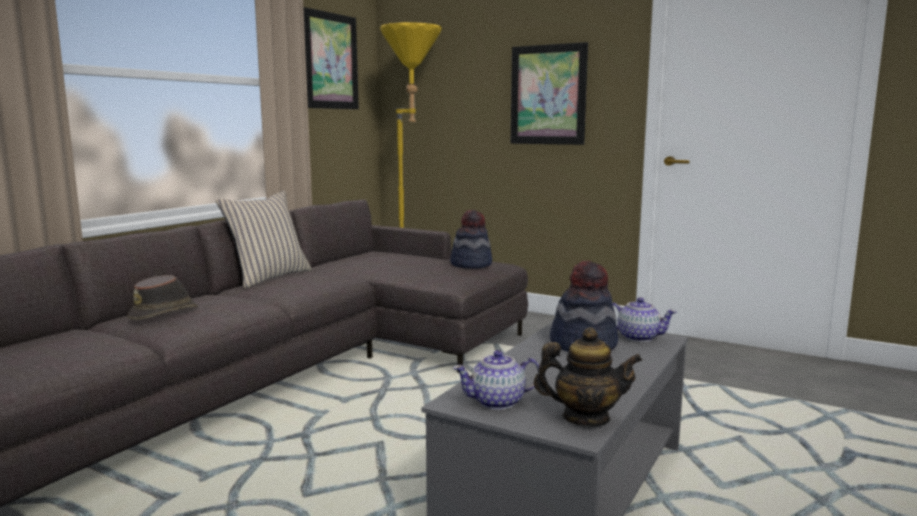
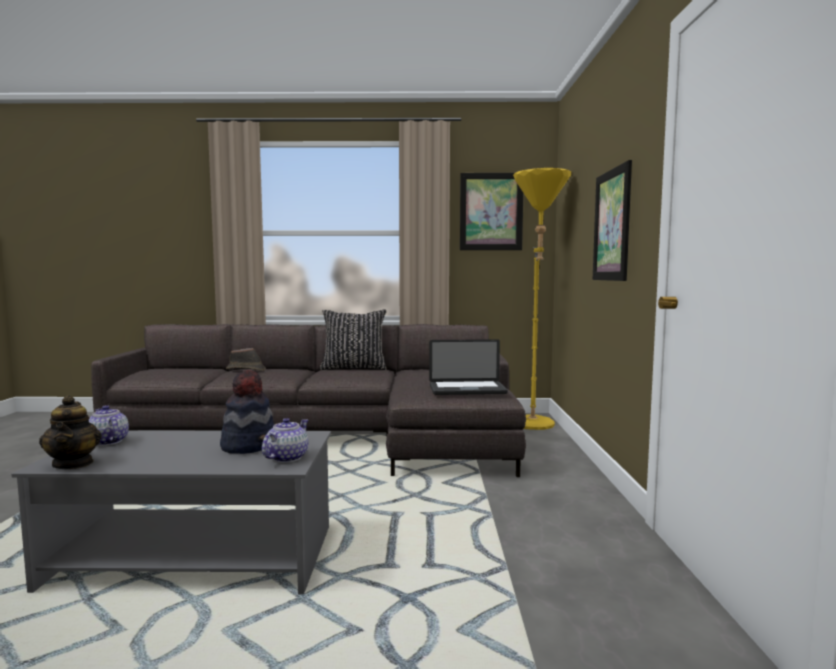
camera: 60 degrees right, 5 degrees down
beige pillow [216,190,312,288] -> black pillow [320,309,387,370]
hat [450,210,492,269] -> laptop [429,339,508,395]
teapot [612,297,677,342] -> teapot turned 150 degrees counterclockwise [262,418,308,463]

